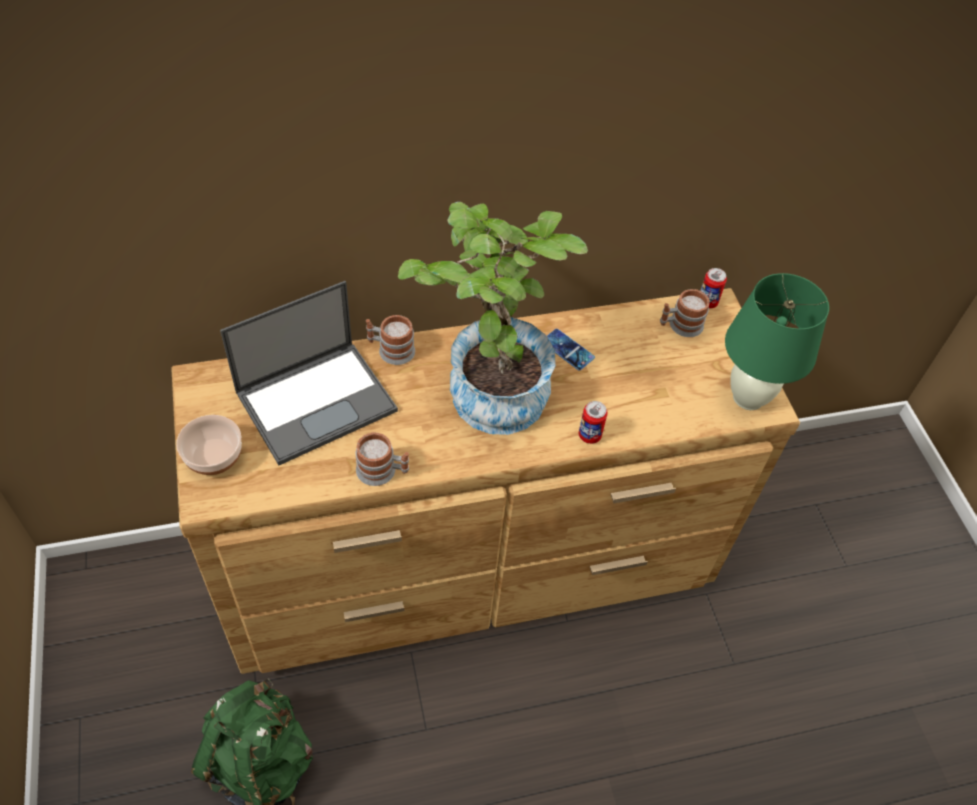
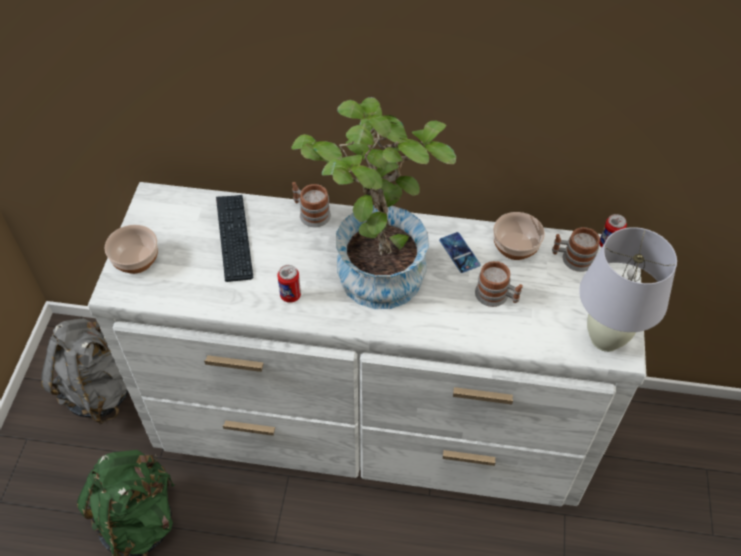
camera: 25 degrees right, 0 degrees up
brown dresser [171,288,800,674] -> white dresser [88,182,646,507]
laptop [220,281,398,465] -> keyboard [216,195,253,282]
mug [356,432,409,486] -> mug moved to [475,261,523,307]
can [579,401,608,444] -> can moved to [277,265,301,303]
green table lamp [725,273,829,410] -> white table lamp [579,227,677,352]
none -> grey backpack [41,318,128,424]
none -> bowl [493,212,545,260]

